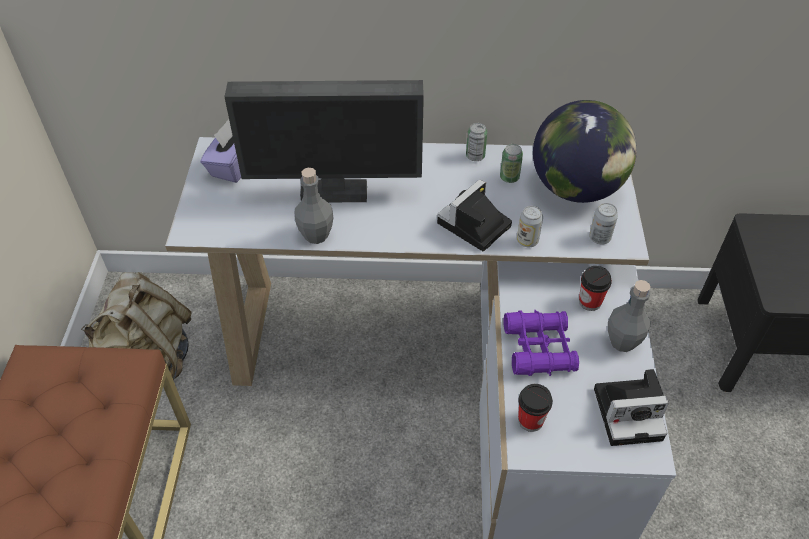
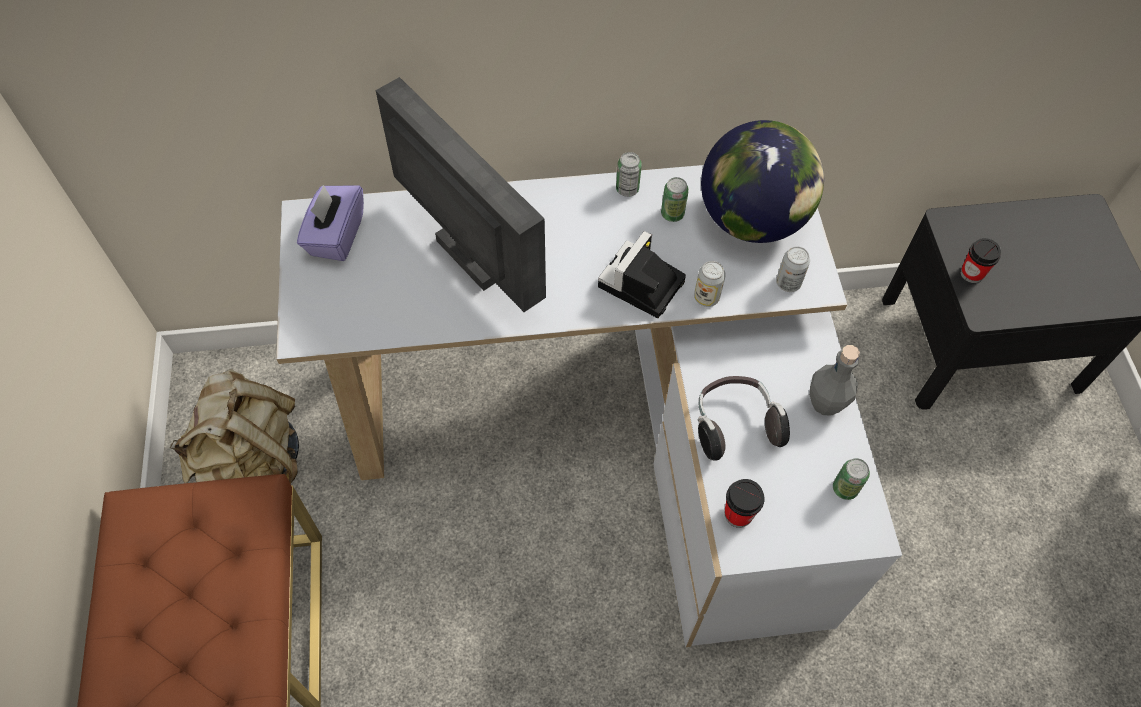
camera: 10 degrees left, 10 degrees up
monitor [224,80,424,203] -> monitor turned 120 degrees counterclockwise [376,77,546,312]
grey bottle [295,168,333,244] -> none
purple binoculars [503,310,579,376] -> headphones [698,376,790,460]
cup [579,266,612,311] -> cup moved to [961,238,1001,283]
camera [594,369,669,446] -> can [833,458,870,500]

